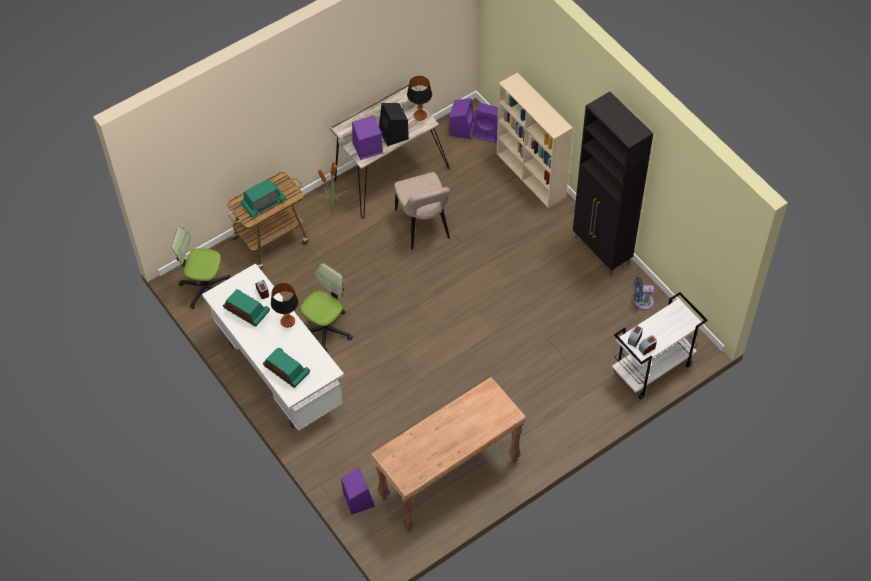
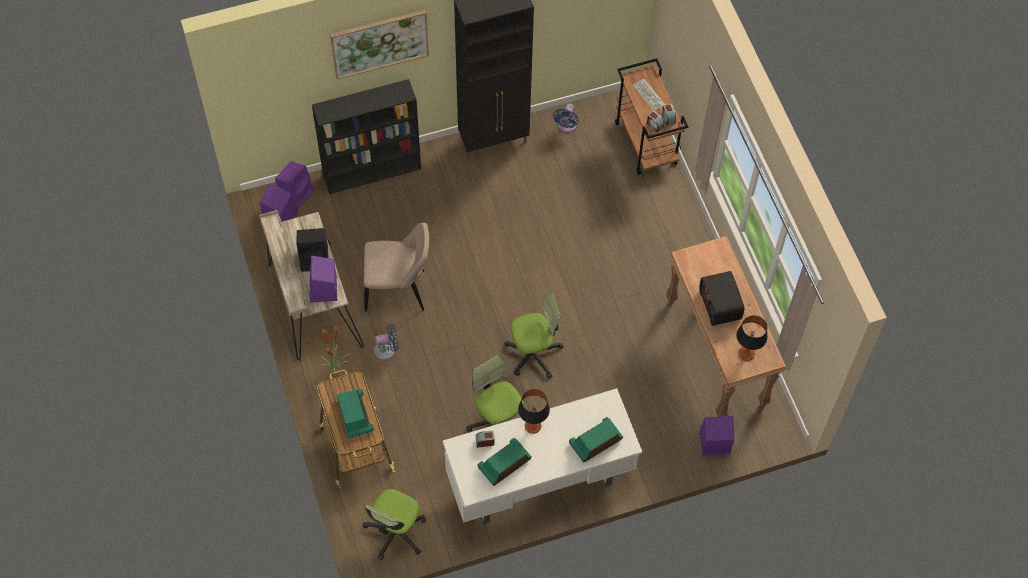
camera: 75 degrees left, 5 degrees up
table lamp [407,76,432,121] -> table lamp moved to [736,315,768,361]
beige bookcase [497,73,573,208] -> black bookcase [312,79,421,194]
white cart [612,292,708,399] -> brown cart [615,58,688,175]
none -> picture [330,10,429,80]
none -> blue fan [374,324,399,360]
none -> office chair [505,292,564,378]
none -> keyboard [633,78,665,111]
none -> radio [699,271,744,326]

